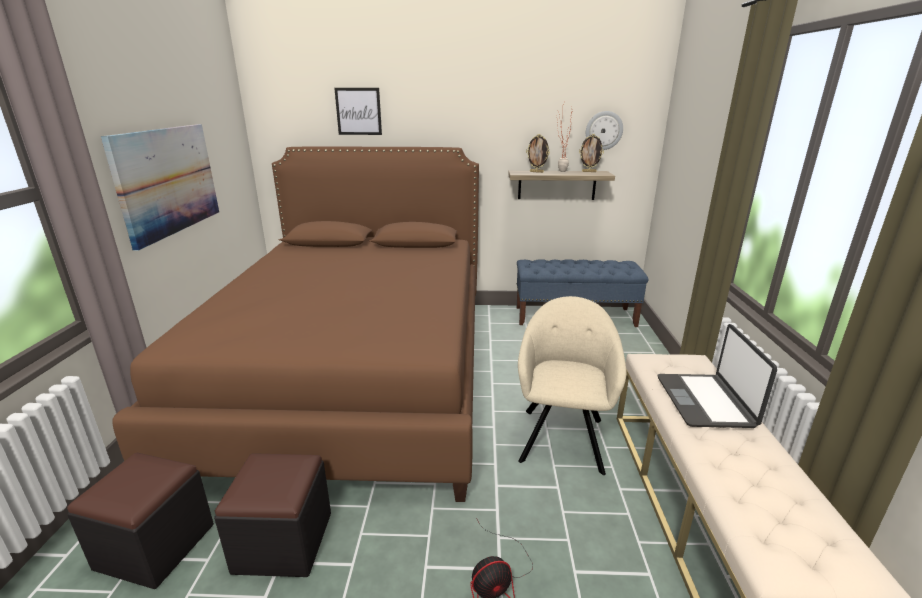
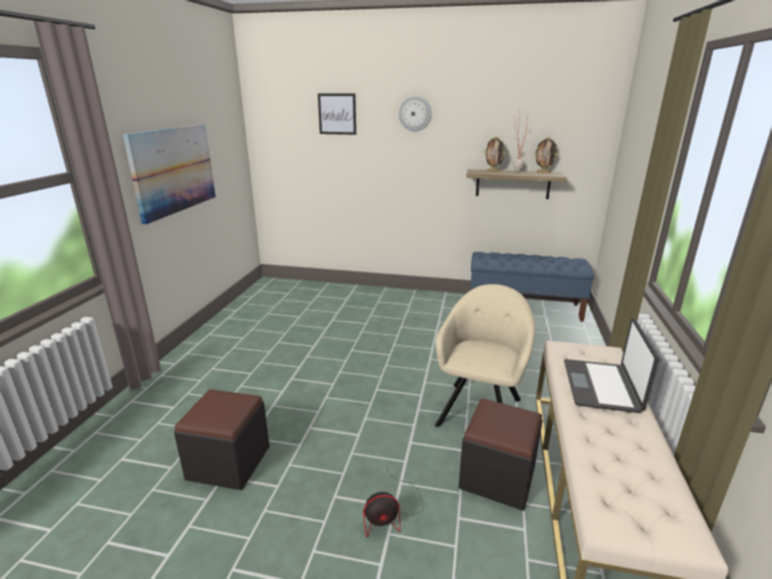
camera: 10 degrees right, 0 degrees up
black ottoman [67,453,214,589] -> black ottoman moved to [459,398,543,511]
brown bed [112,147,479,502] -> none
wall clock [586,111,623,150] -> wall clock moved to [398,96,432,132]

